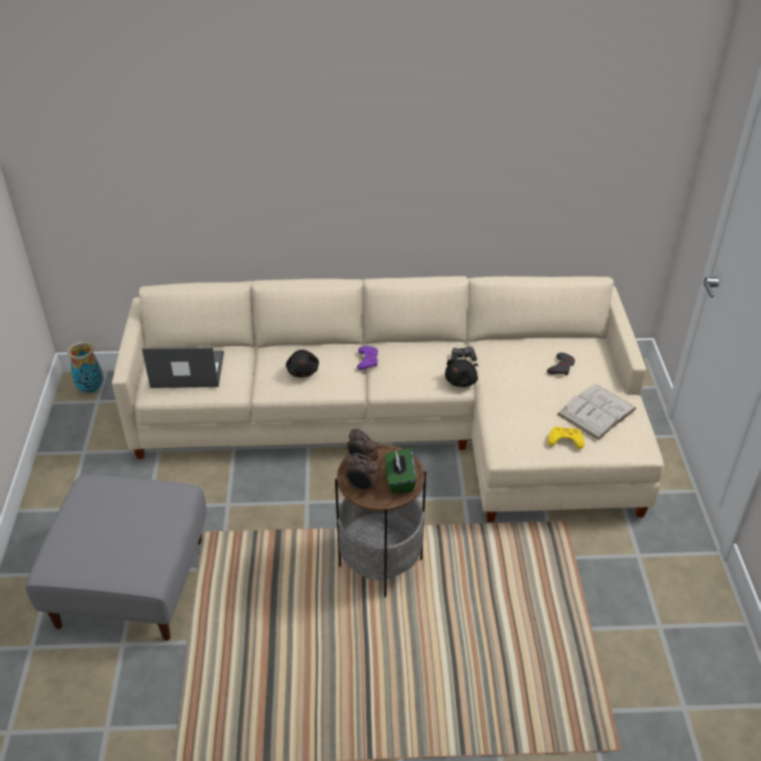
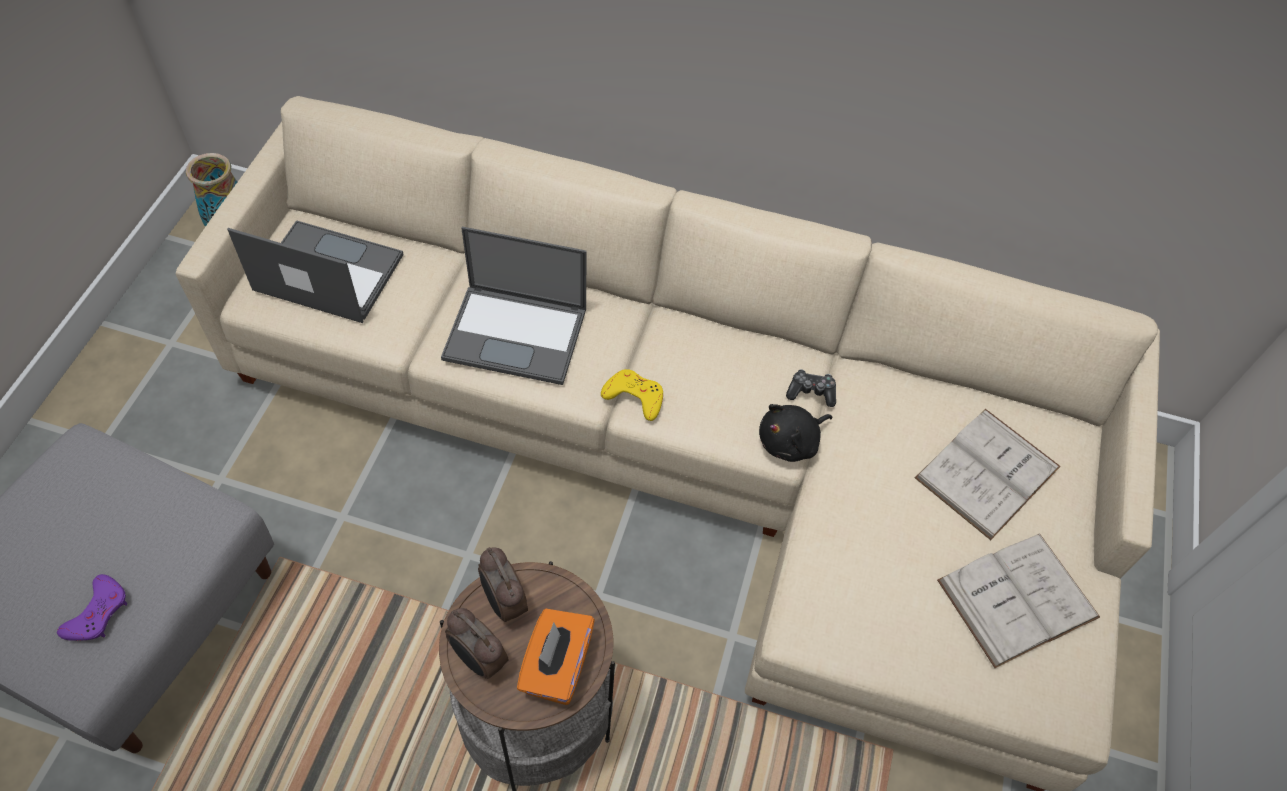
camera: 15 degrees right, 15 degrees up
black plush toy [286,350,319,377] -> laptop [441,227,586,385]
purple game controller [357,346,378,370] -> purple game controller moved to [57,574,128,641]
green tissue box [385,448,416,493] -> orange tissue box [517,609,595,705]
grey game controller [547,353,575,375] -> white book [915,409,1061,540]
yellow game controller [548,427,584,449] -> yellow game controller moved to [601,369,663,421]

